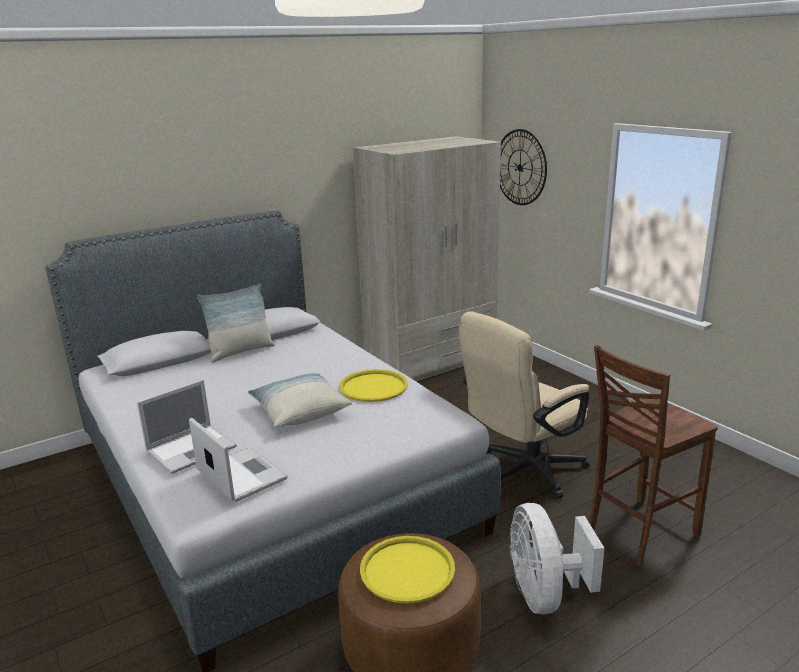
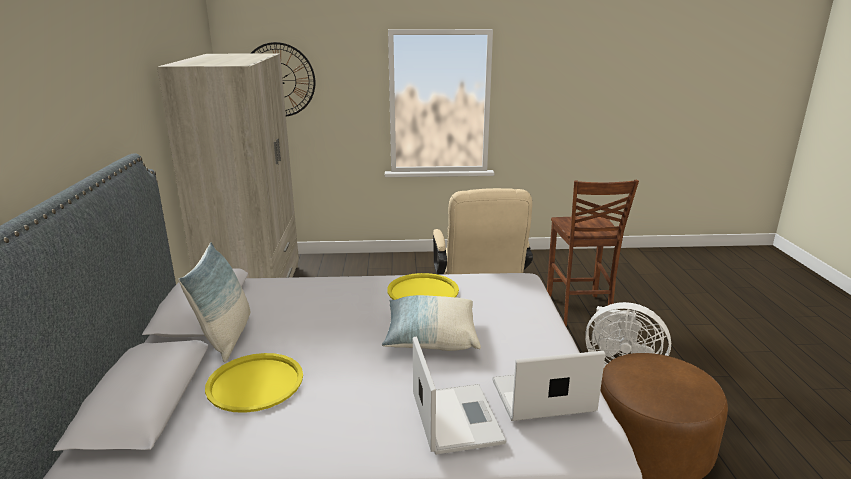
camera: 60 degrees left, 0 degrees up
yellow tray [360,536,455,604] -> yellow tray moved to [205,353,303,413]

